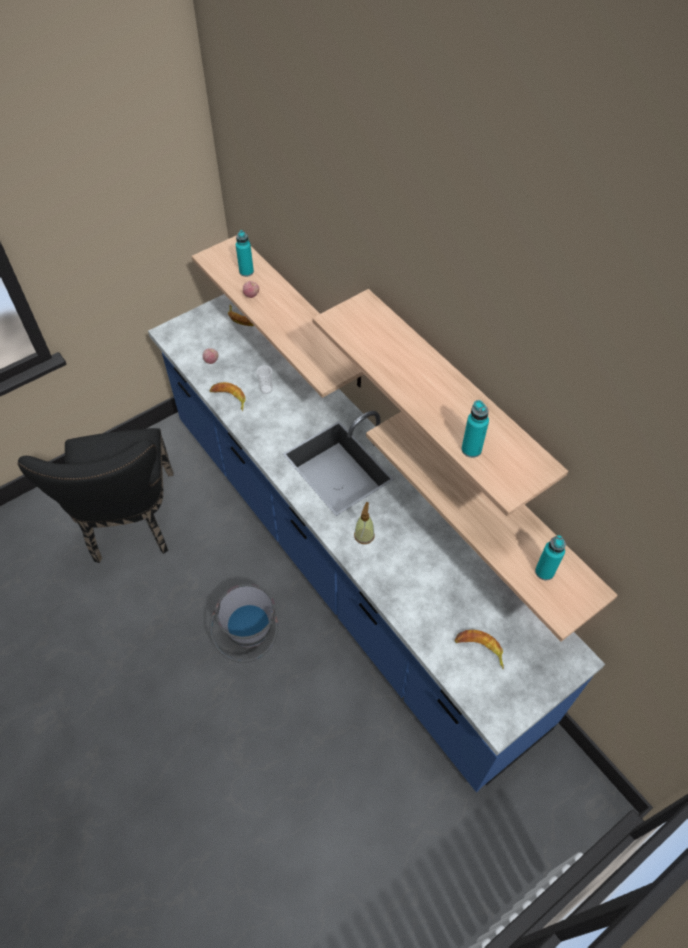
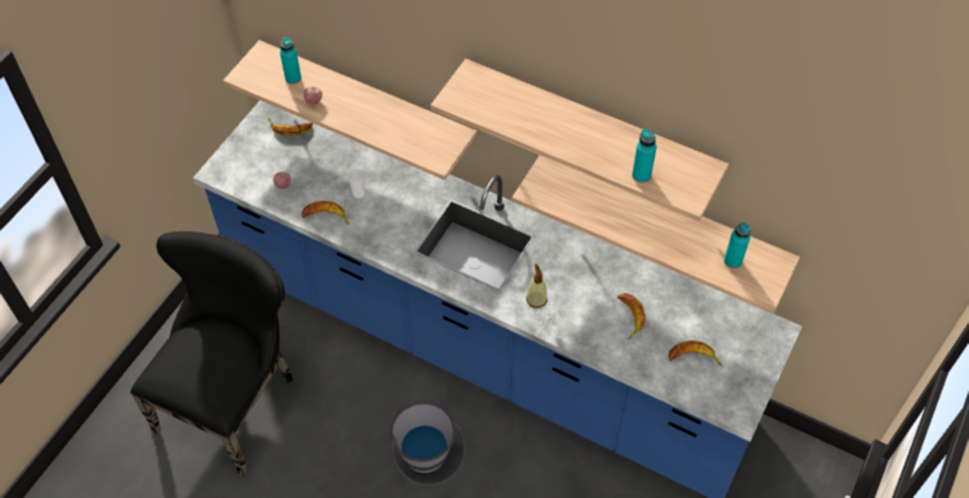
camera: 25 degrees left, 0 degrees up
black chair [17,428,174,563] -> black chair turned 120 degrees counterclockwise [130,231,293,476]
none -> banana [617,293,645,340]

